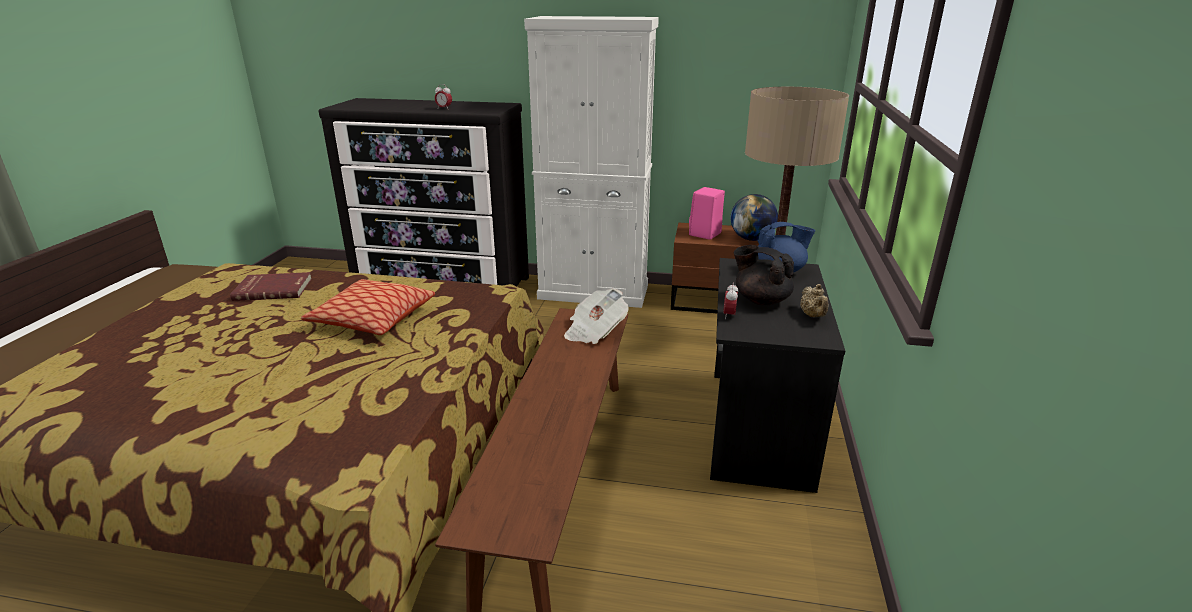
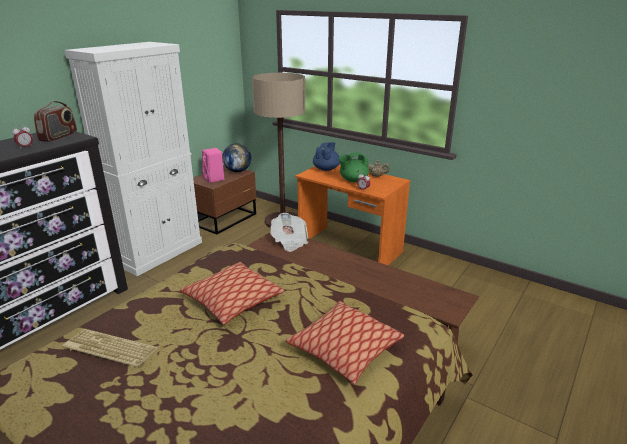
camera: 65 degrees left, 0 degrees up
red book [230,272,312,301] -> keyboard [62,329,158,367]
black desk [710,258,845,493] -> orange desk [295,164,410,265]
black teapot [733,245,794,305] -> green teapot [339,152,369,182]
none -> radio [34,101,77,142]
none -> pillow [286,301,404,384]

